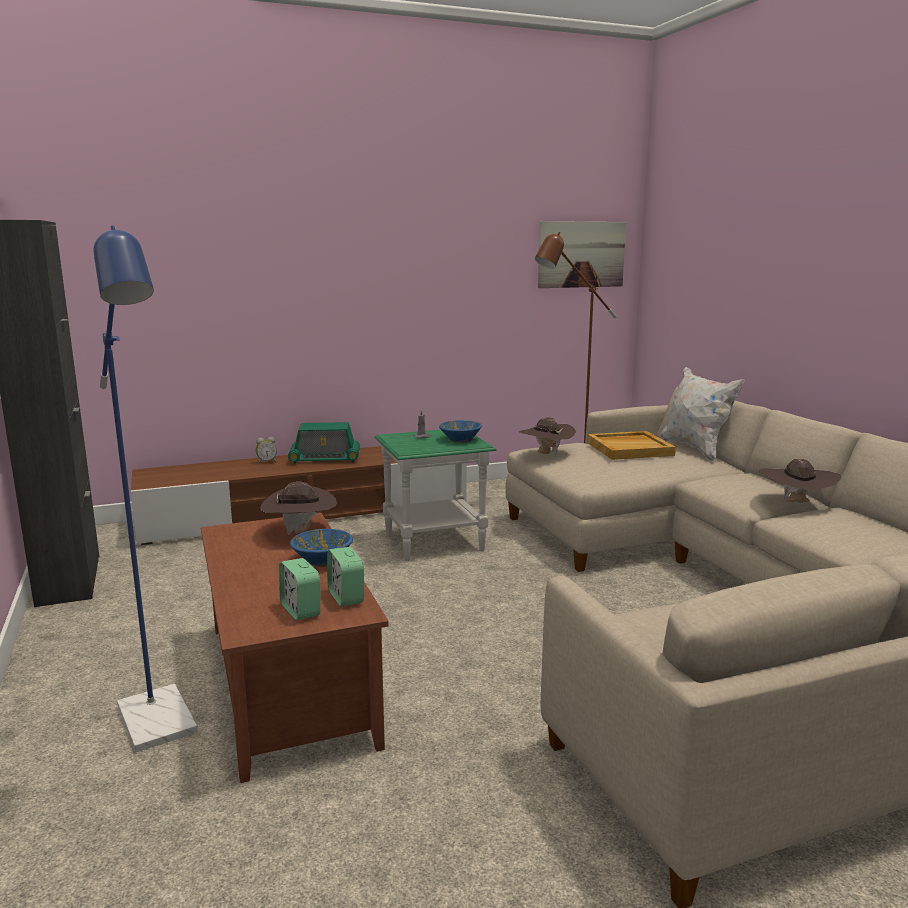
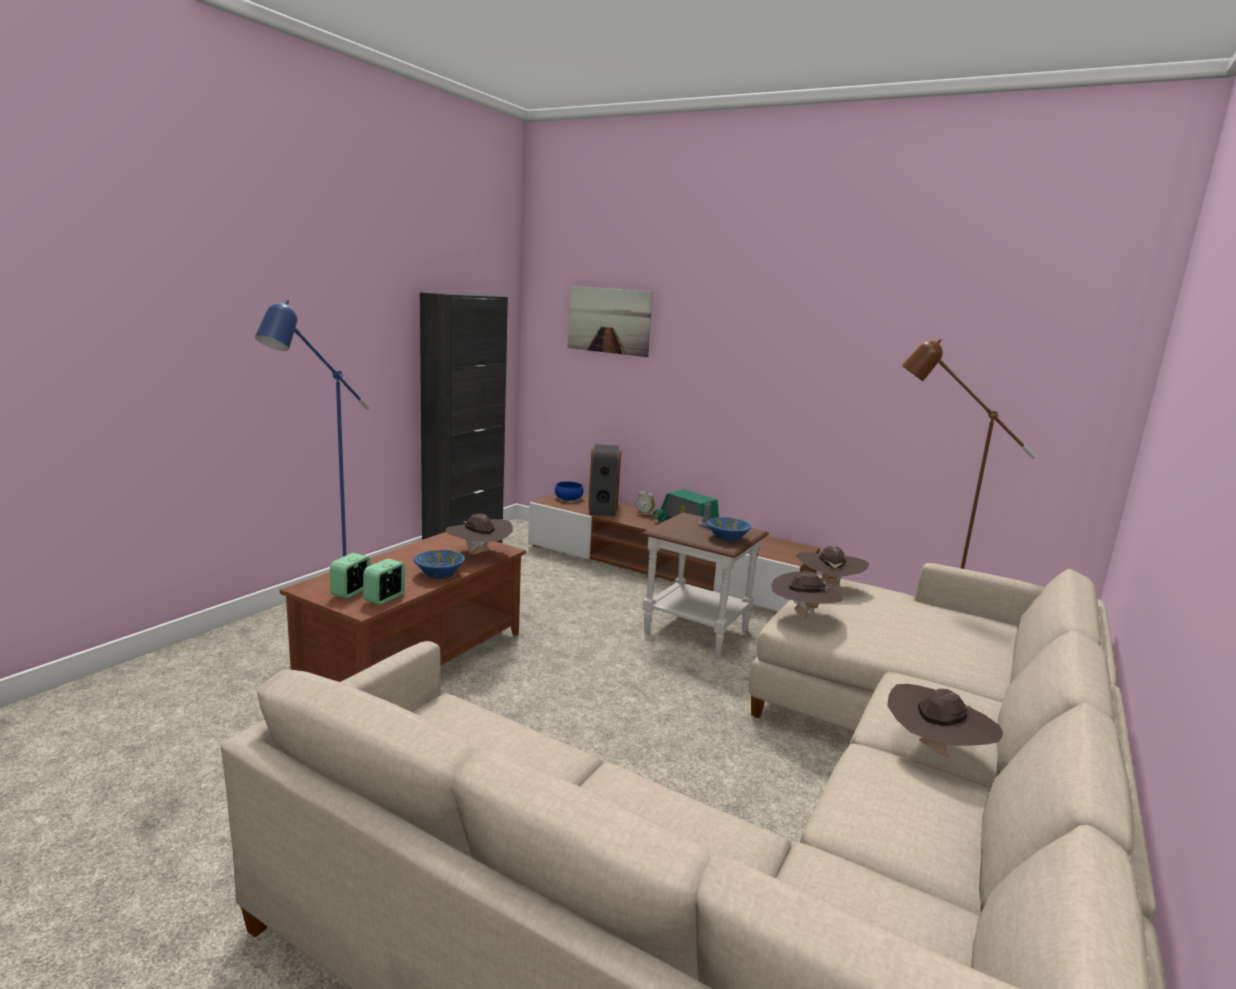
camera: 50 degrees right, 0 degrees up
green side table [375,429,497,561] -> brown side table [641,512,769,656]
picture [538,221,626,288] -> picture moved to [568,286,653,357]
beige tray [587,431,676,460] -> none
white pillow [659,367,745,462] -> none
none -> blue bowl [555,481,584,501]
none -> speaker [589,444,621,516]
none -> brown hat [772,571,843,619]

